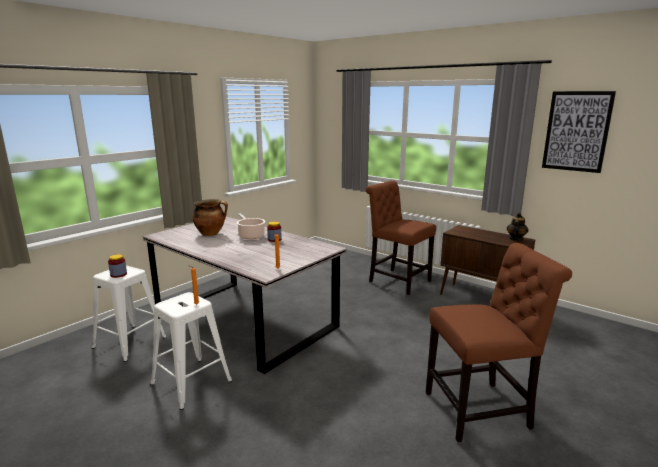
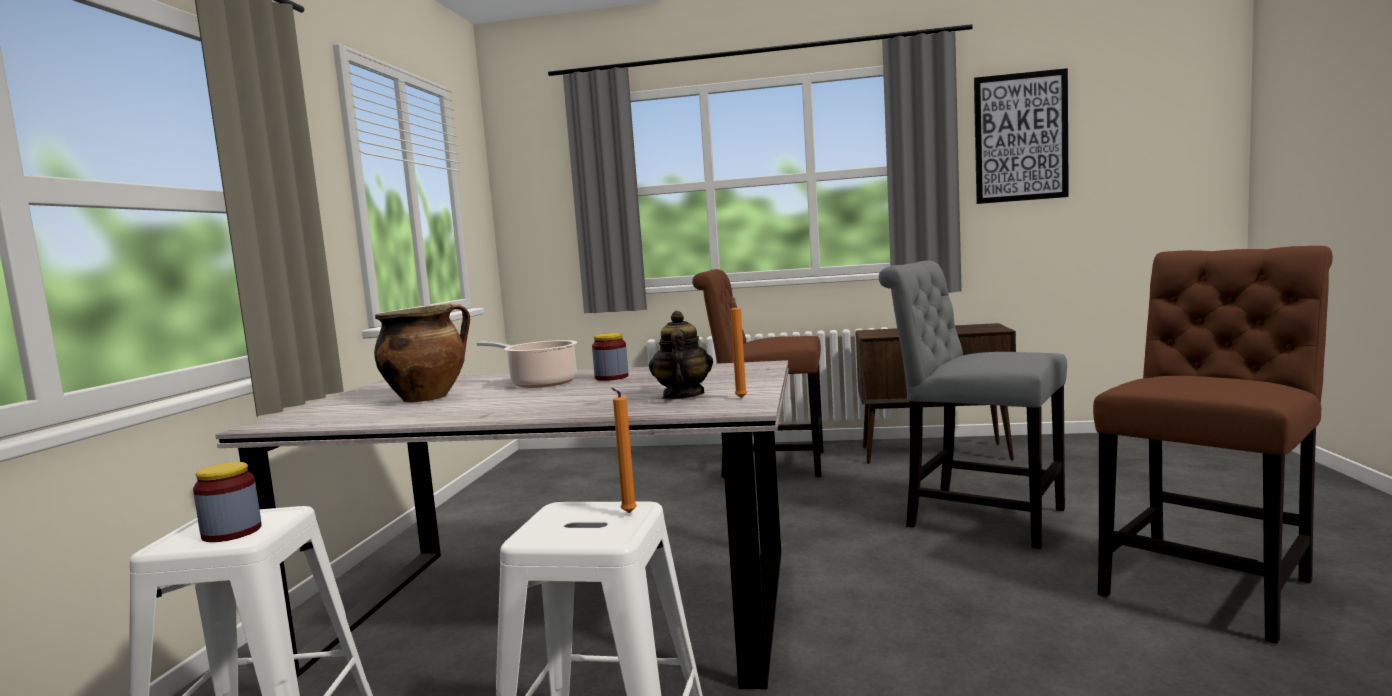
camera: 30 degrees left, 10 degrees down
teapot [507,213,529,240] -> teapot moved to [649,311,713,400]
none -> grey chair [879,261,1067,549]

